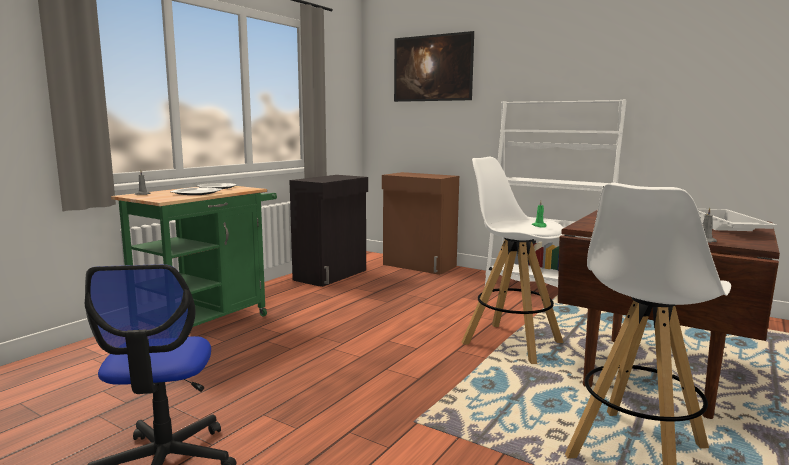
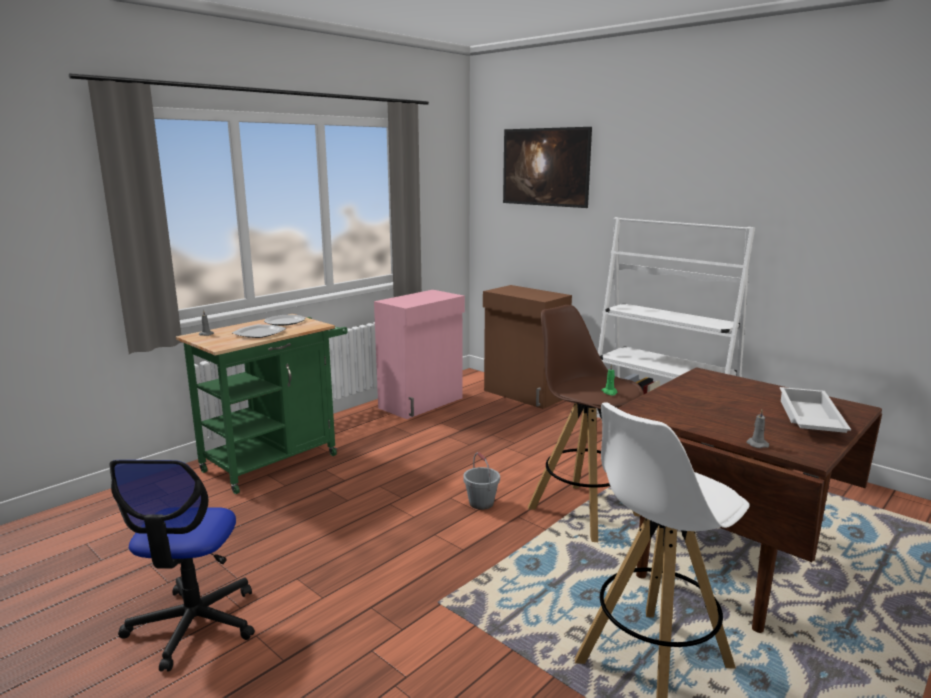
camera: 10 degrees right, 5 degrees up
black cabinet [289,175,368,287] -> pink cabinet [374,290,465,419]
white stool [461,157,564,364] -> brown stool [528,305,644,542]
none -> grey bucket [463,452,500,510]

